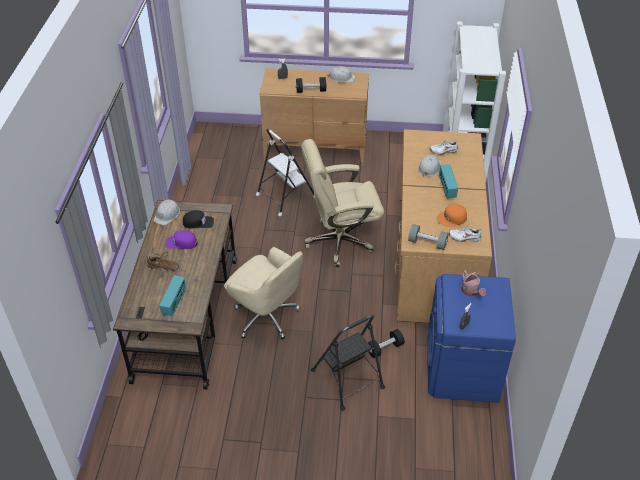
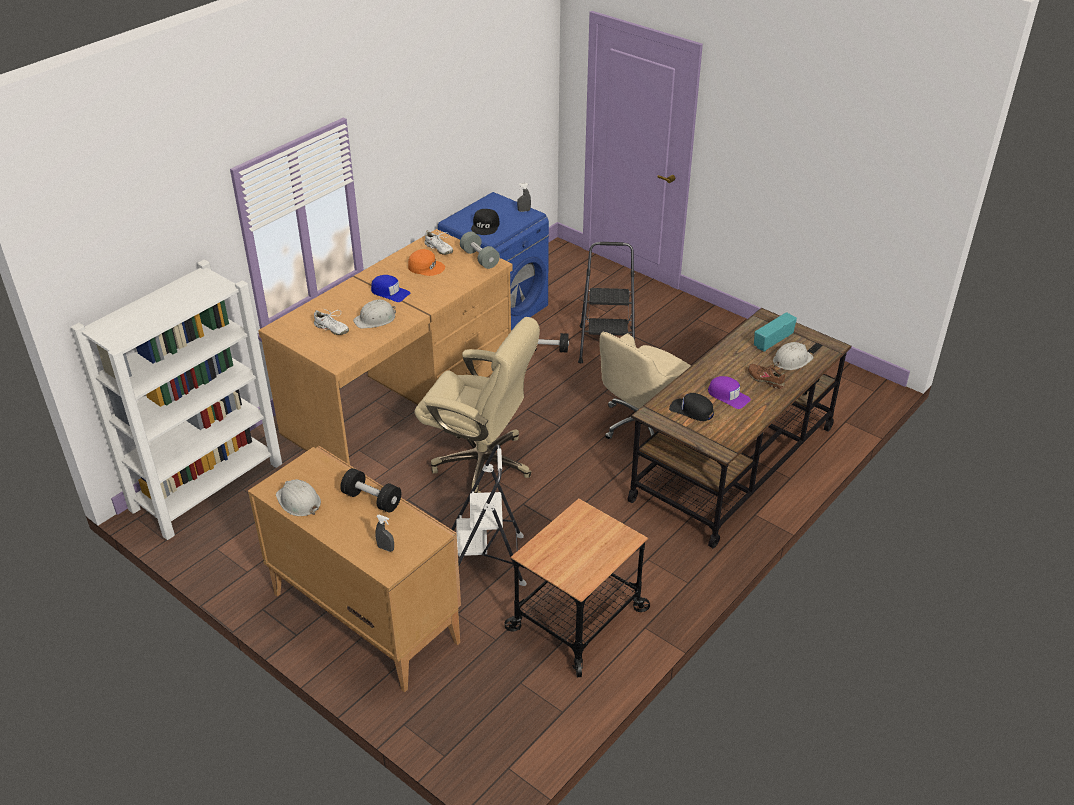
camera: 145 degrees left, 5 degrees down
white hard hat [154,200,180,225] -> white hard hat moved to [773,342,814,370]
beige office chair [224,247,303,339] -> beige office chair turned 120 degrees counterclockwise [599,332,691,439]
radio [439,164,458,199] -> blue cap [371,275,410,302]
watering can [461,270,486,296] -> black cap [471,209,499,235]
none -> cart [505,498,650,677]

